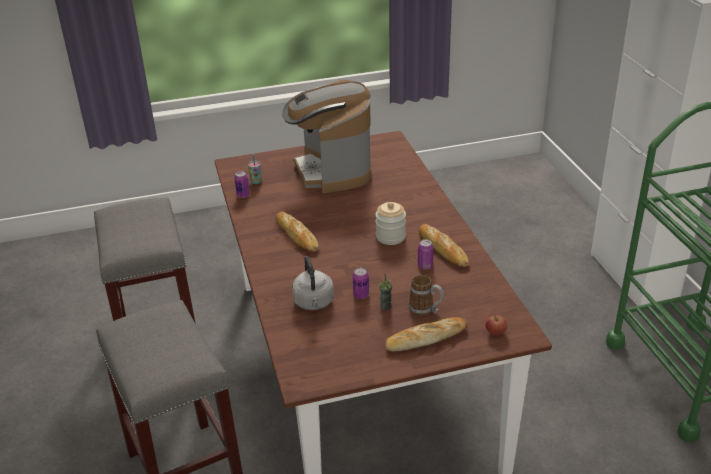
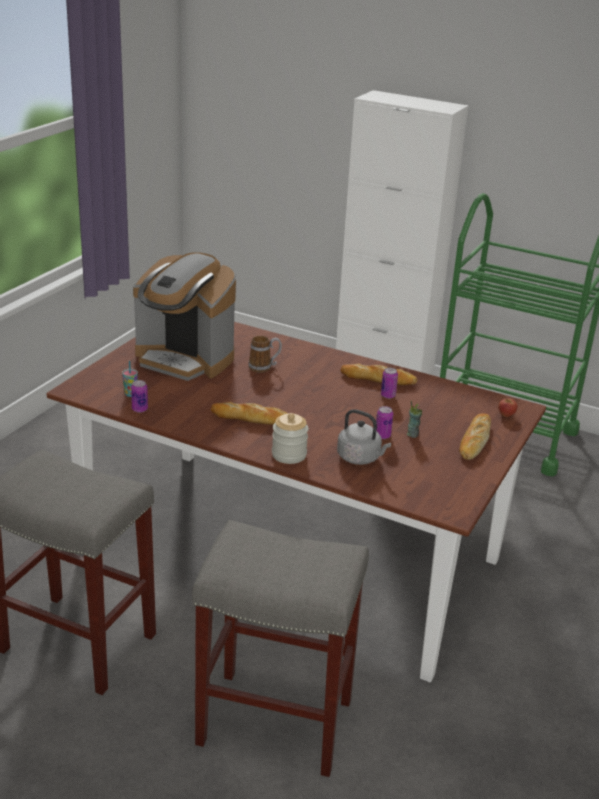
camera: 50 degrees left, 5 degrees down
jar [375,202,406,245] -> jar moved to [272,413,309,464]
mug [408,275,444,316] -> mug moved to [248,336,282,373]

